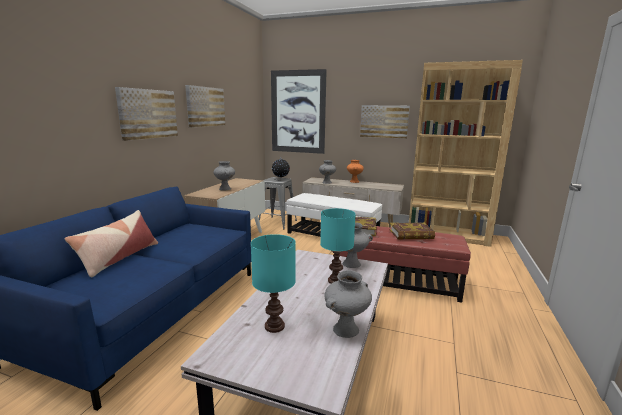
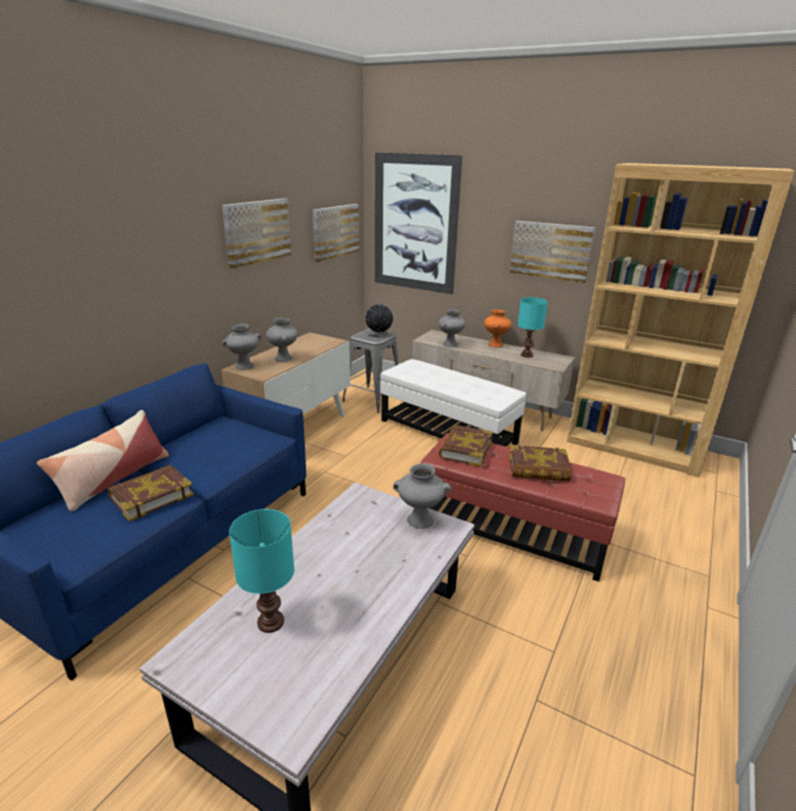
camera: 10 degrees right, 10 degrees up
picture [115,87,178,141] -> picture moved to [313,204,359,262]
turquoise table lamp [320,208,356,284] -> turquoise table lamp moved to [518,297,548,358]
grey vase [325,270,372,338] -> grey vase moved to [222,324,261,370]
none -> book [108,465,194,521]

